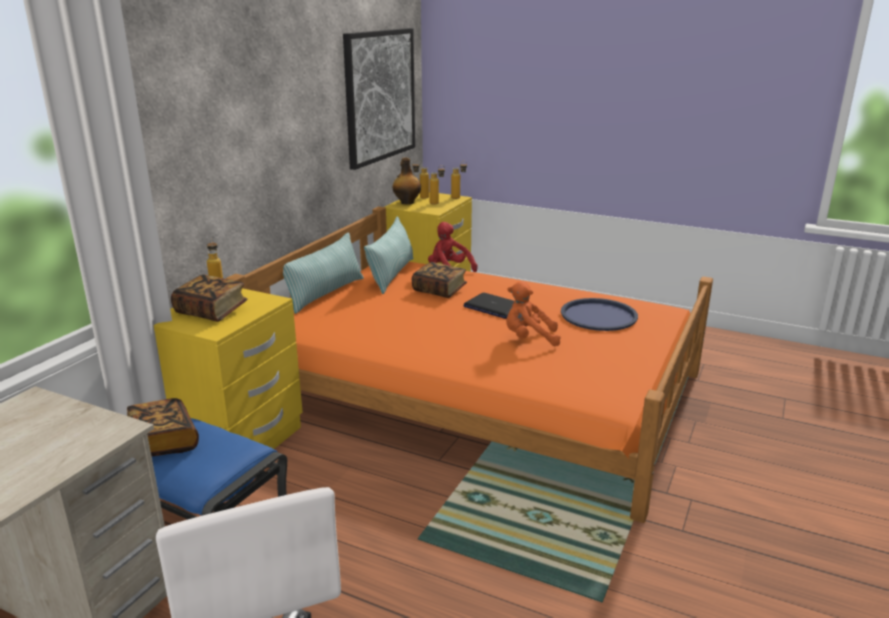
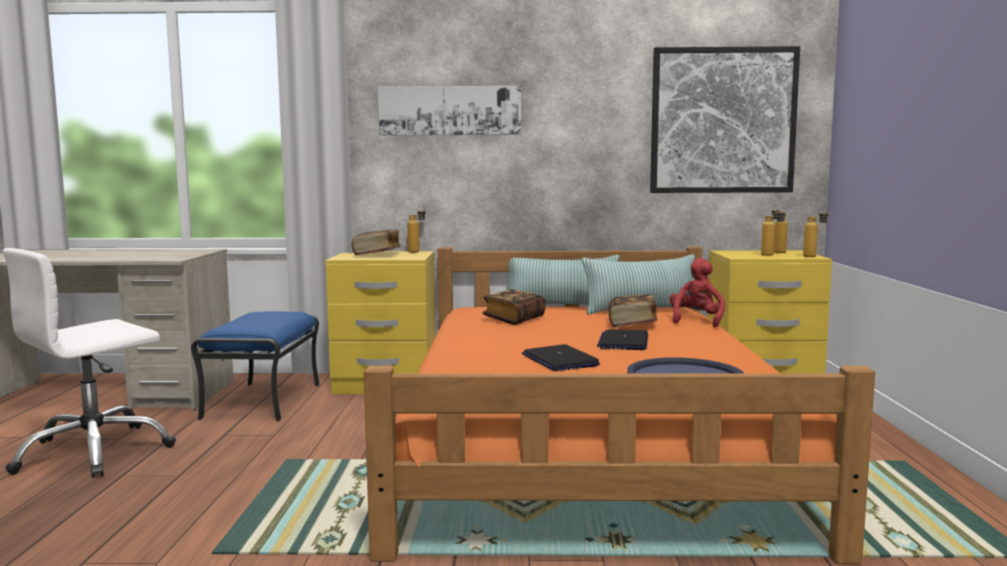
camera: 65 degrees right, 15 degrees down
book [127,398,199,456] -> book moved to [482,289,545,325]
bottle [393,157,421,204] -> none
orange plush toy [506,281,561,346] -> laptop [522,344,600,371]
none -> picture [378,86,521,136]

